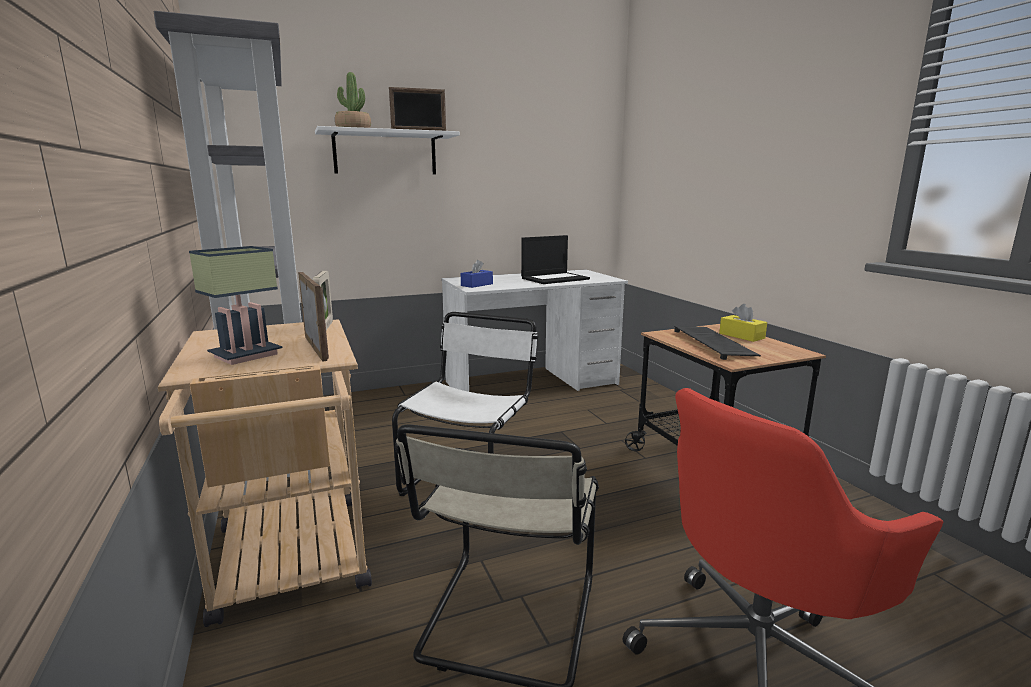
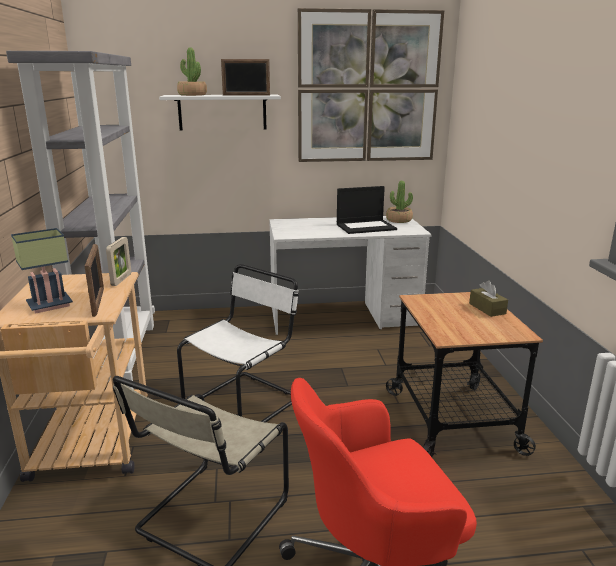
camera: 15 degrees right, 5 degrees up
blue tissue box [461,260,493,288] -> none
keyboard [674,326,761,360] -> none
yellow tissue box [719,304,767,342] -> brown tissue box [469,280,508,317]
none -> picture [298,8,444,162]
none -> potted plant [386,181,413,223]

